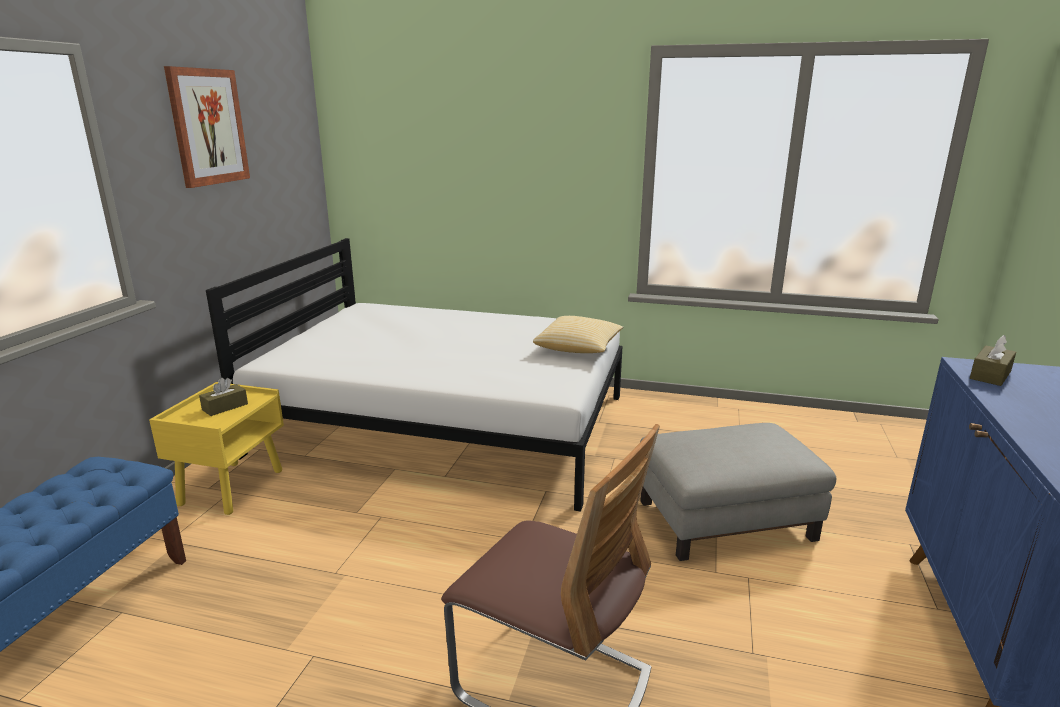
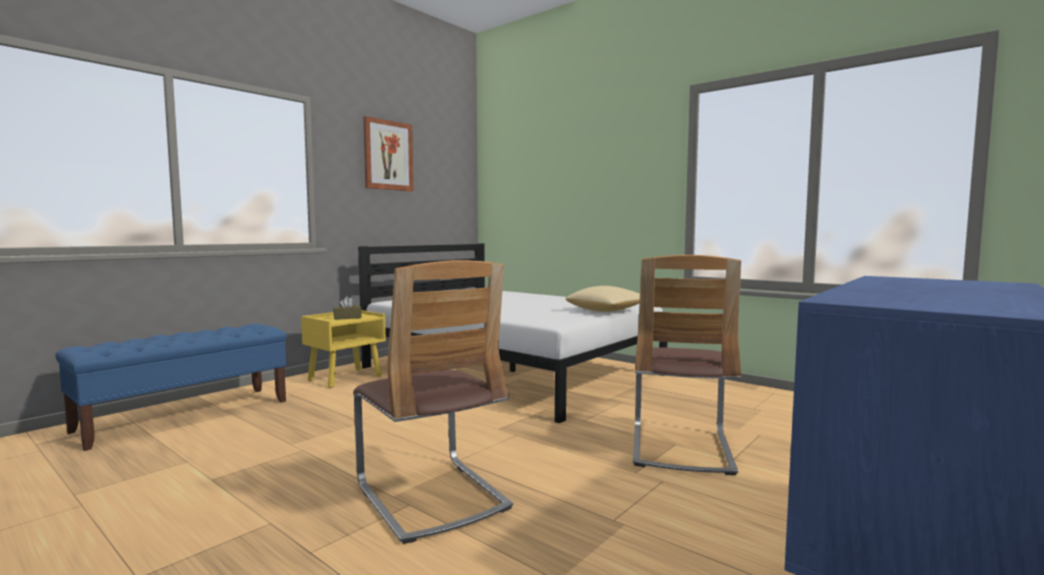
camera: 25 degrees right, 15 degrees down
grey ottoman [640,423,836,561] -> chair [633,255,741,475]
brown tissue box [970,335,1016,386] -> none

